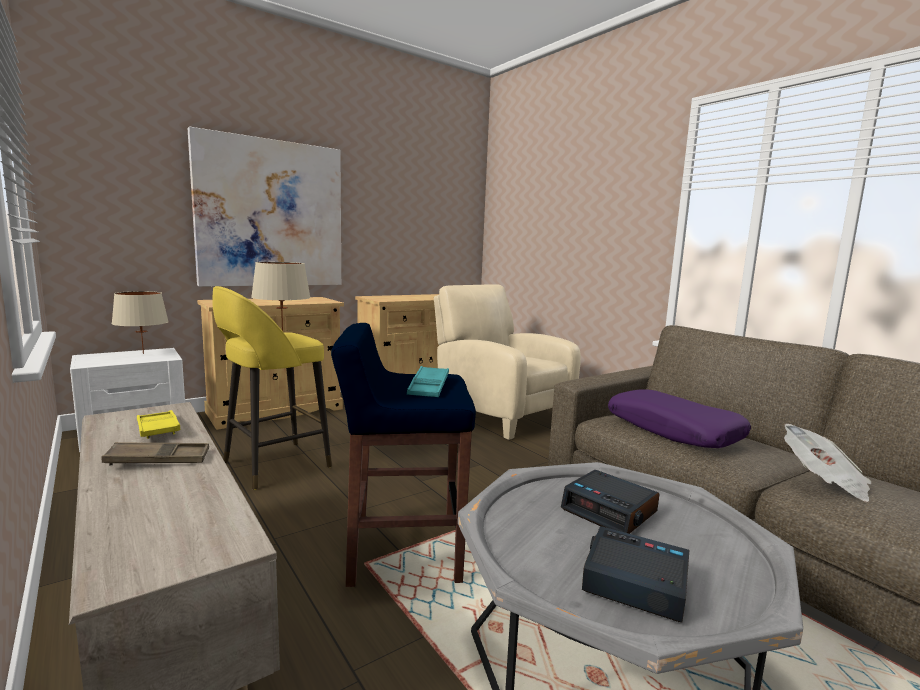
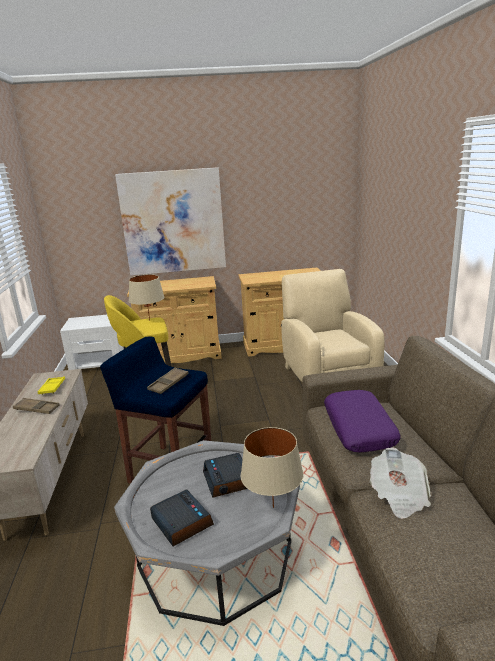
camera: 30 degrees right, 10 degrees up
beige table lamp [111,291,169,354] -> beige table lamp moved to [241,427,304,508]
turquoise tray [407,366,449,397] -> brown tray [147,367,189,394]

